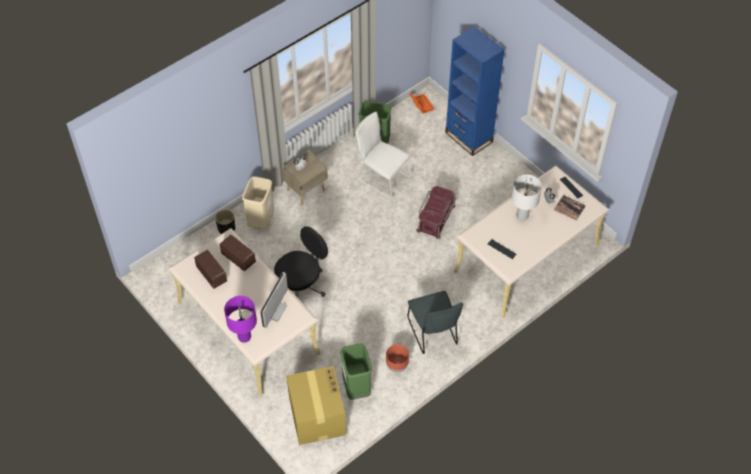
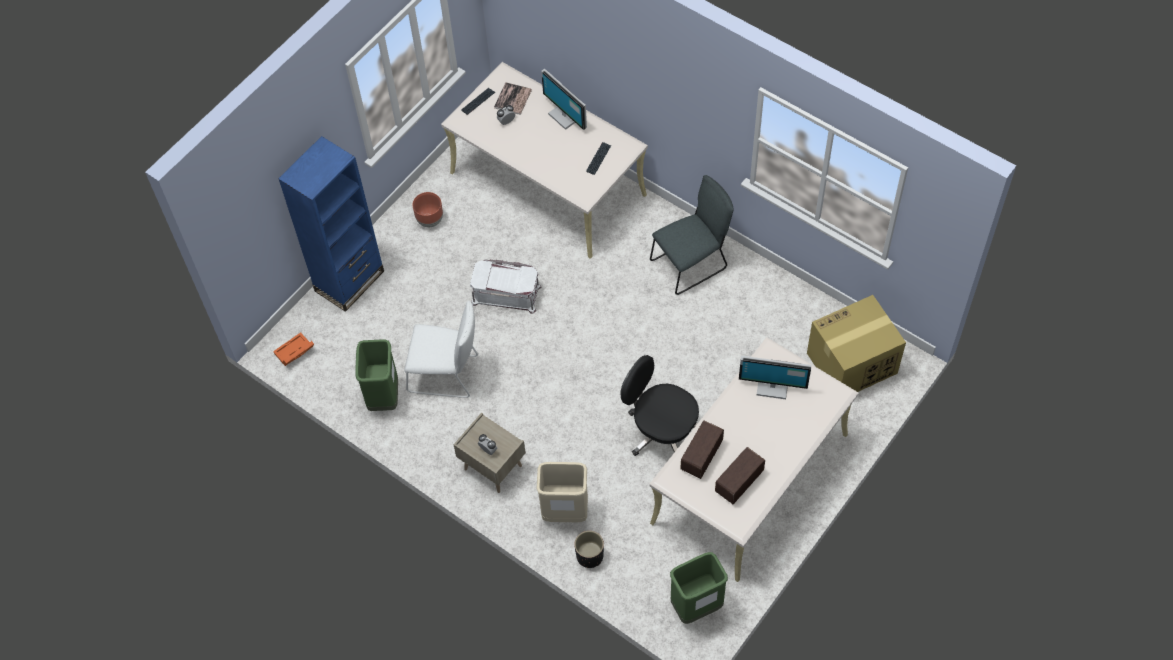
camera: 100 degrees left, 5 degrees up
purple table lamp [224,296,257,343] -> none
green trash can [341,343,372,400] -> green trash can moved to [670,552,728,624]
white chair [355,112,411,198] -> white chair turned 105 degrees counterclockwise [405,301,478,398]
brown planter [386,344,409,372] -> brown planter moved to [412,192,443,227]
red storage box [416,186,456,239] -> white storage box [470,259,541,314]
white table lamp [511,174,542,221] -> none
none -> monitor [541,69,587,130]

